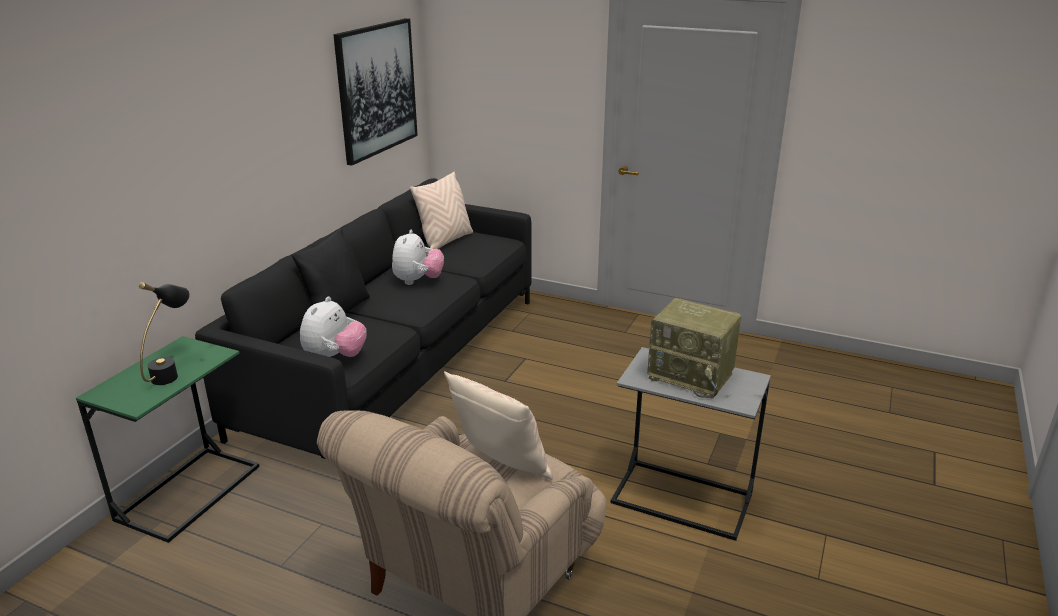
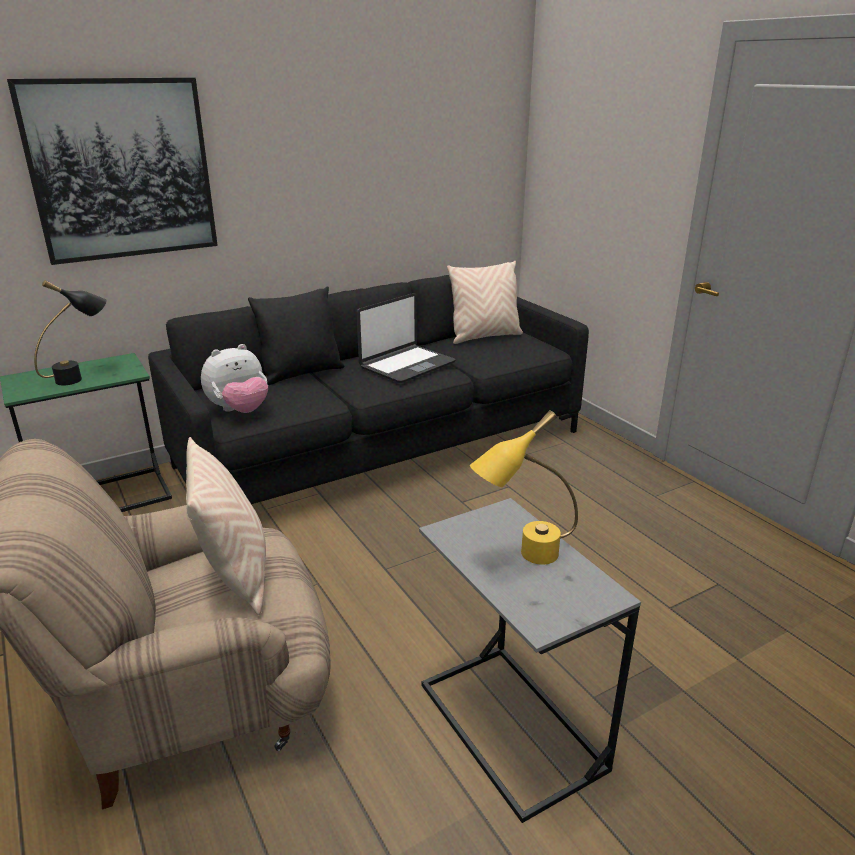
camera: 35 degrees right, 0 degrees up
picture [333,18,418,165] -> picture moved to [7,78,218,265]
plush toy [392,230,444,285] -> laptop [356,293,456,383]
radio [647,298,742,399] -> yellow table lamp [470,410,578,565]

